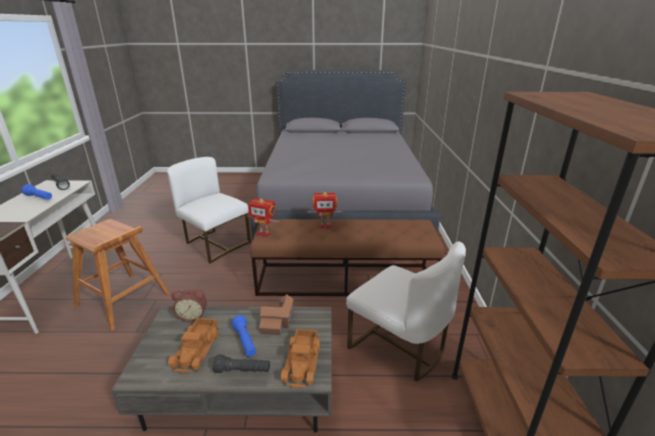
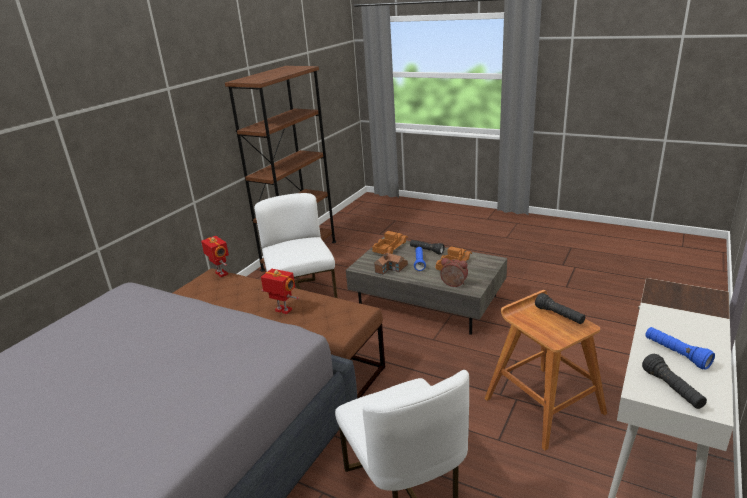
camera: 150 degrees left, 0 degrees up
toy robot [247,198,280,237] -> toy robot moved to [201,236,229,277]
none -> black flashlight [535,293,585,324]

